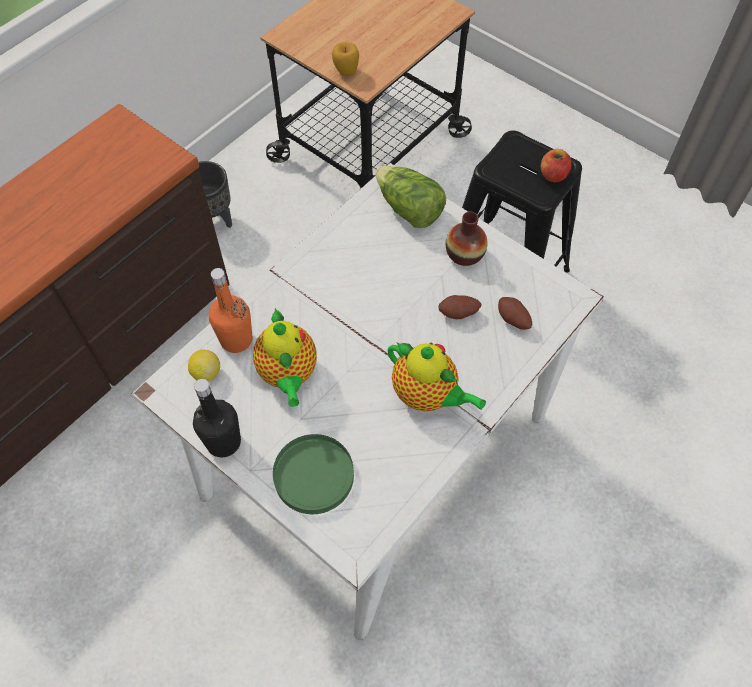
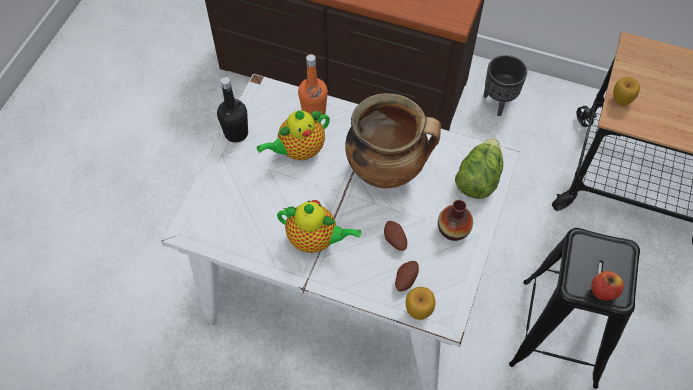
camera: 70 degrees right, 0 degrees up
lemon [188,349,220,381] -> none
green plate [273,434,354,514] -> none
teapot [388,342,486,411] -> teapot turned 90 degrees counterclockwise [277,200,361,253]
none -> cooking pot [345,93,441,189]
none -> apple [405,287,436,320]

